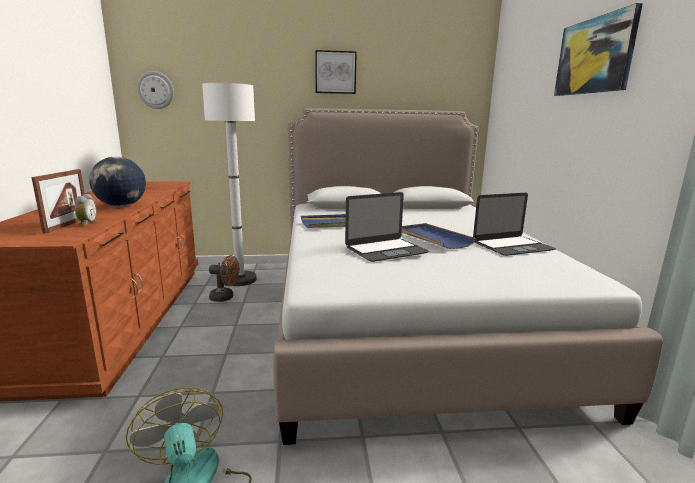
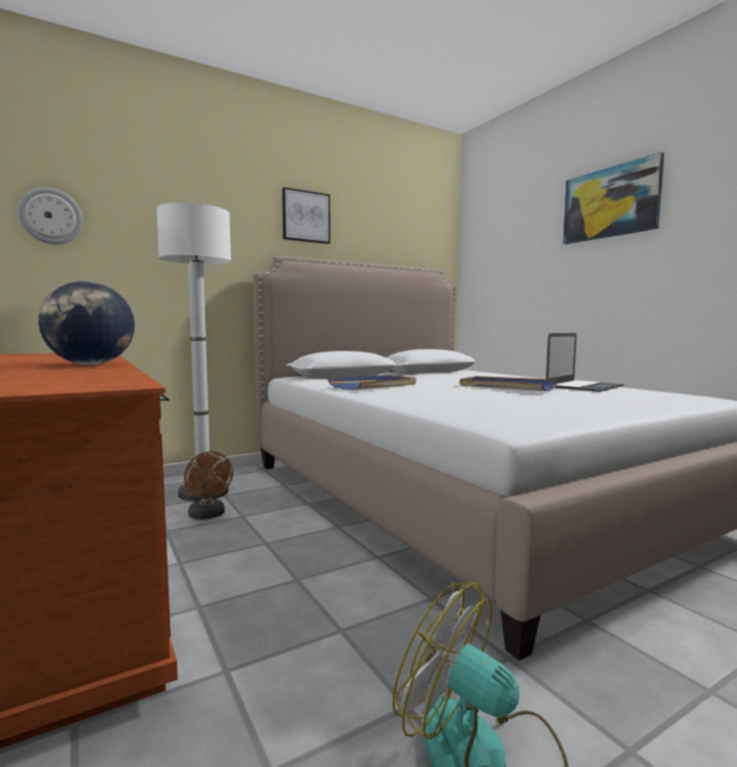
camera: 25 degrees left, 10 degrees down
picture frame [31,169,85,234] -> none
alarm clock [75,194,97,226] -> none
brown fan [209,255,240,302] -> brown fan turned 75 degrees clockwise [184,451,233,520]
laptop [345,192,429,262] -> none

